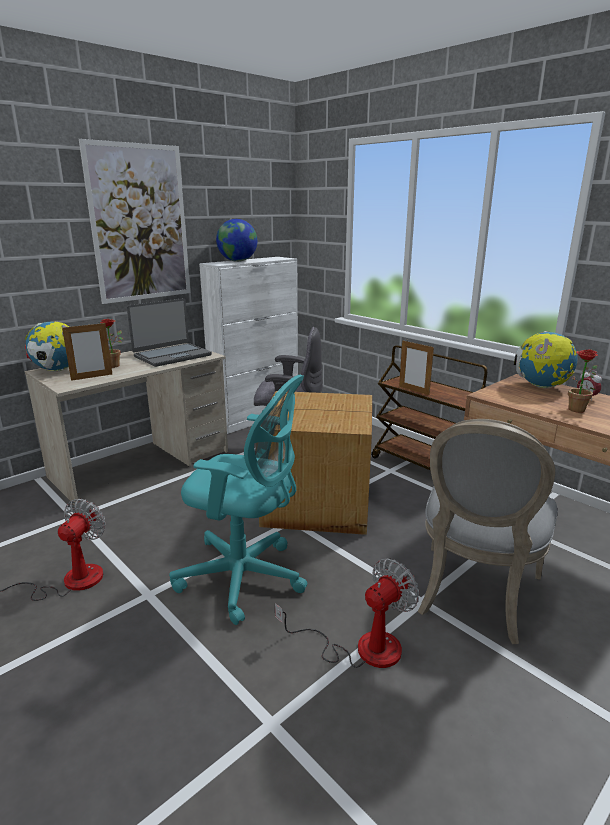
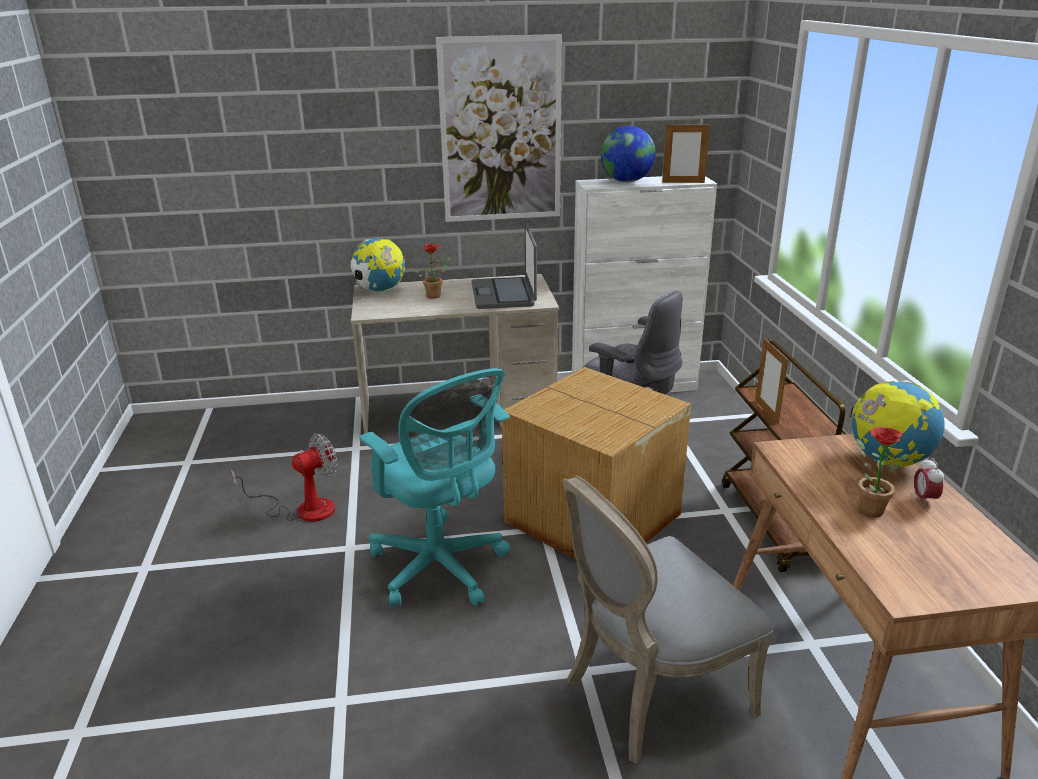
camera: 35 degrees right, 5 degrees up
picture frame [62,323,112,381] -> picture frame moved to [662,123,710,183]
laptop [127,298,212,367] -> laptop turned 90 degrees clockwise [472,224,537,309]
fan [275,558,419,668] -> none

